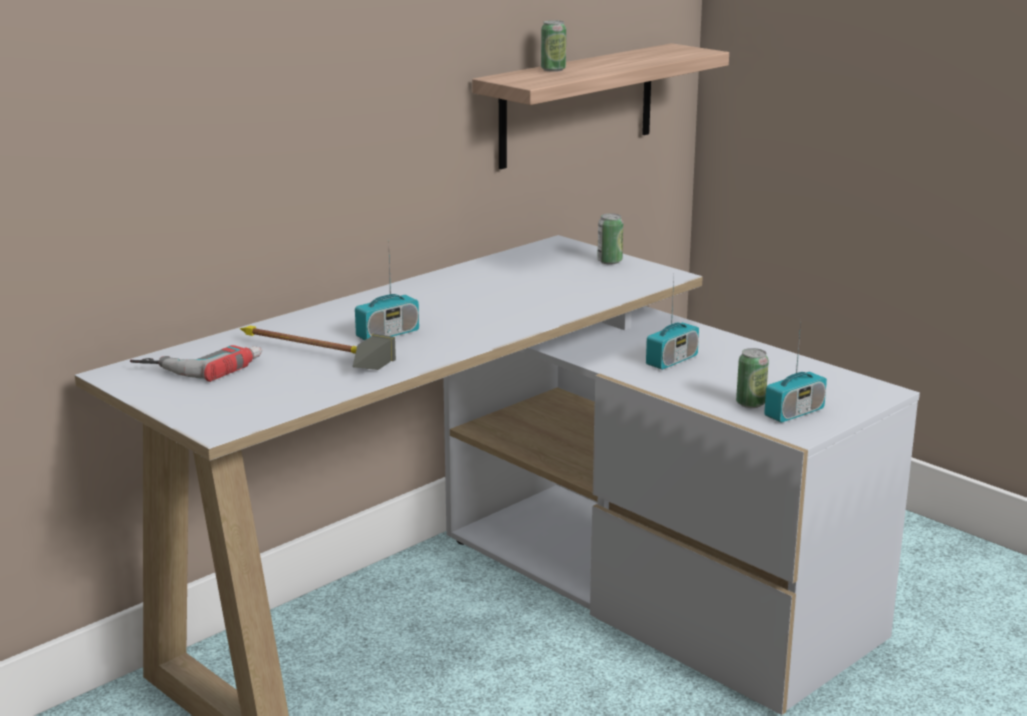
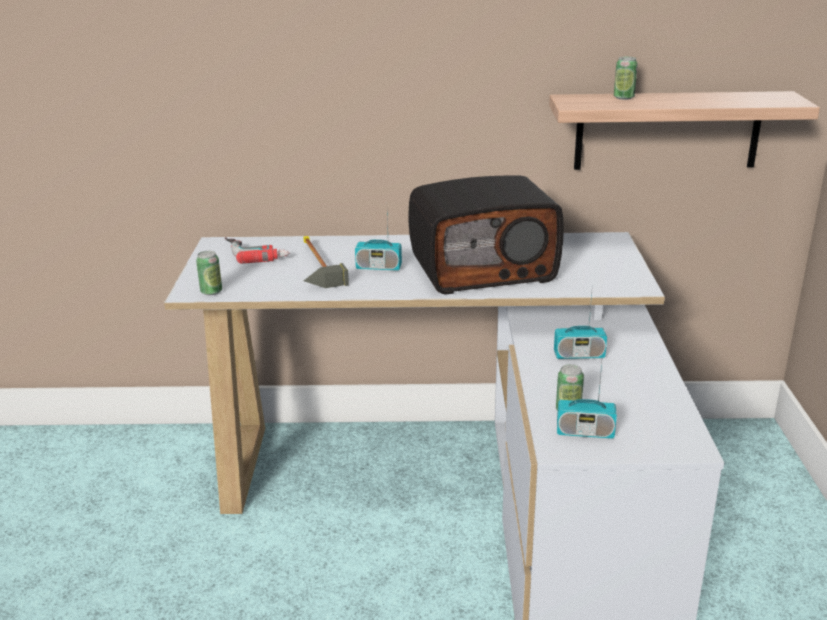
camera: 45 degrees right, 5 degrees up
can [597,213,623,265] -> can moved to [196,251,222,295]
none -> radio [409,175,564,295]

